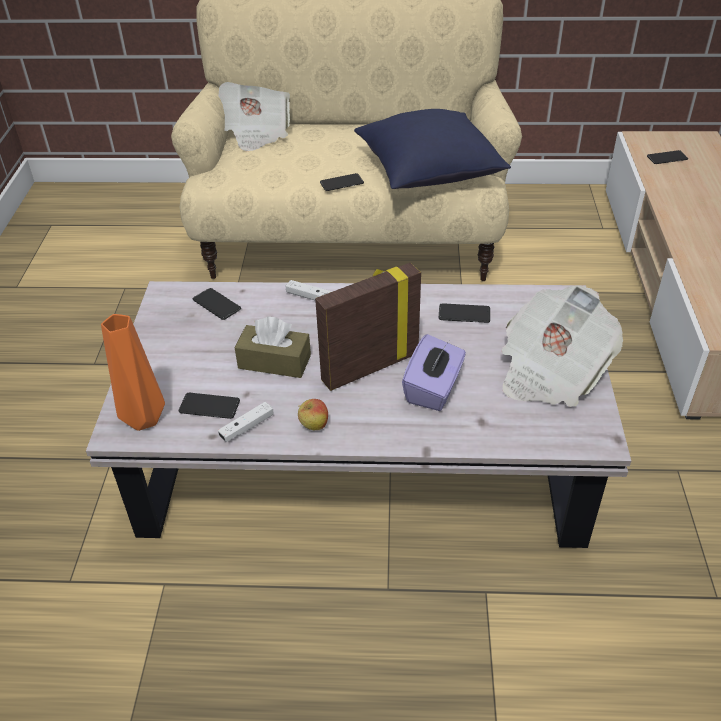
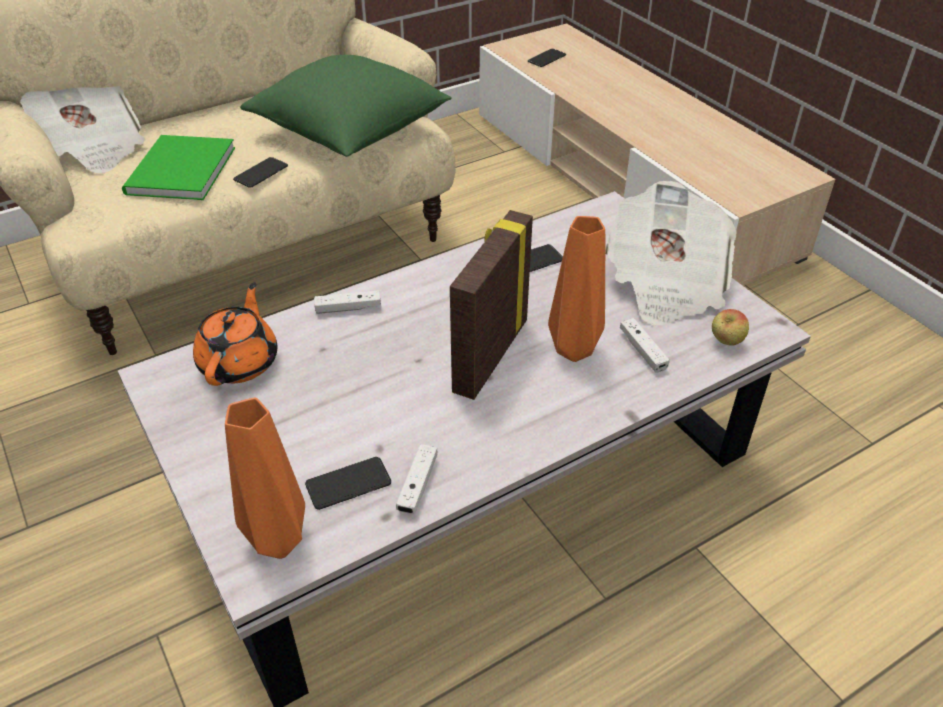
camera: 35 degrees left, 0 degrees up
phone [193,288,241,320] -> orange teapot [193,282,278,386]
brown tissue box [235,317,311,378] -> none
apple [298,399,328,430] -> apple moved to [712,309,749,346]
blue pillow [354,109,511,189] -> green pillow [240,55,452,157]
purple tissue box [402,334,466,411] -> orange vase [548,216,605,362]
none -> green book [122,135,235,200]
none -> white game controller [620,318,670,373]

